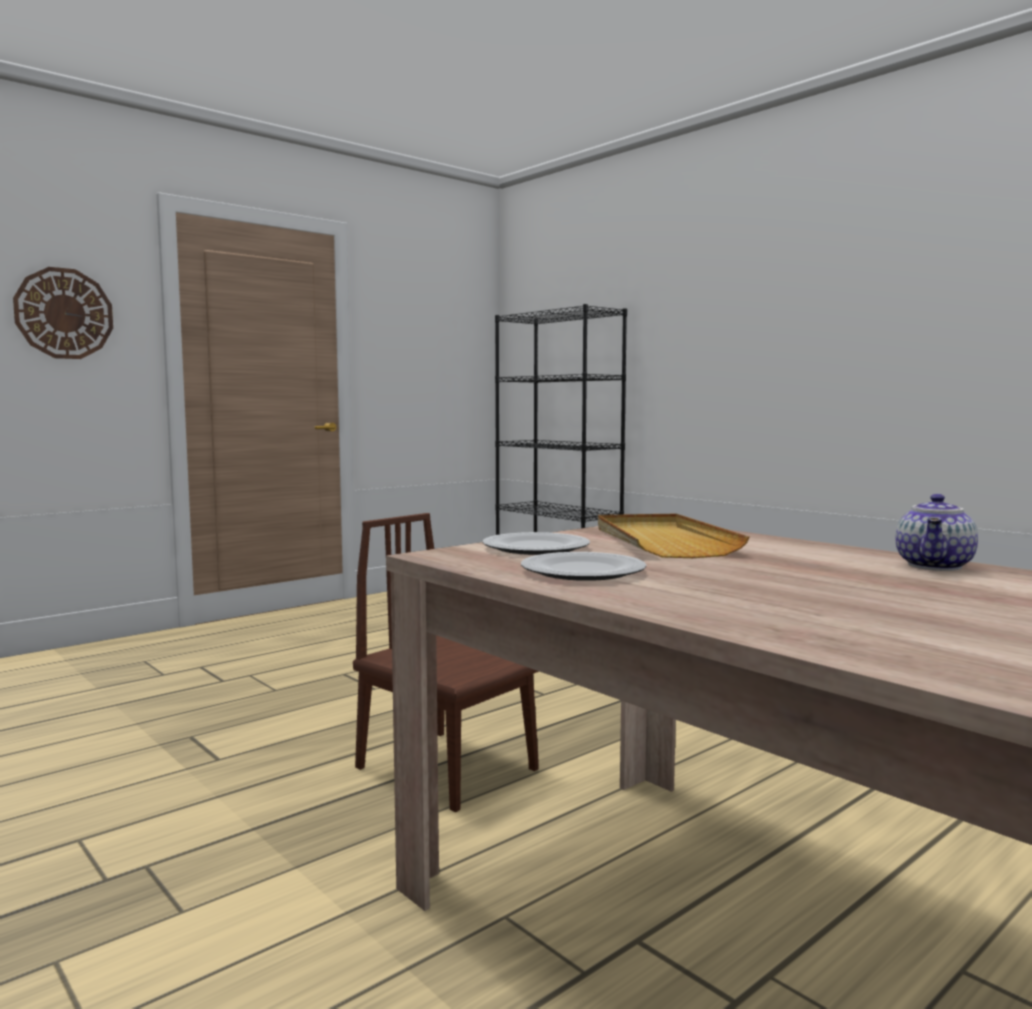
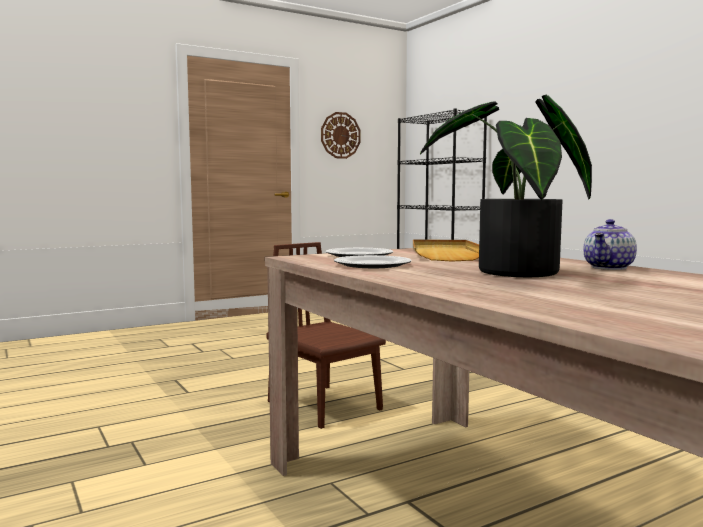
camera: 10 degrees right, 0 degrees up
wall clock [13,267,113,359] -> wall clock moved to [321,112,361,159]
none -> potted plant [420,95,592,277]

